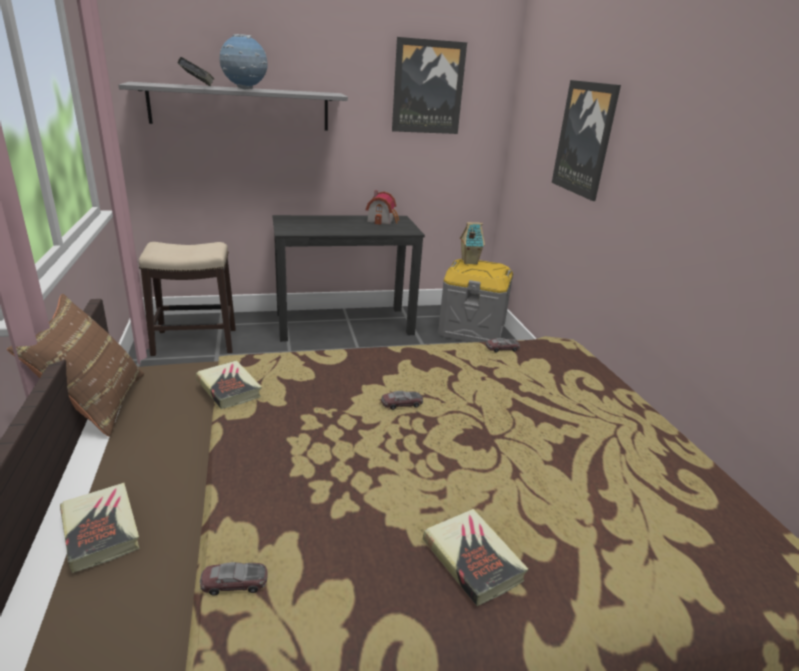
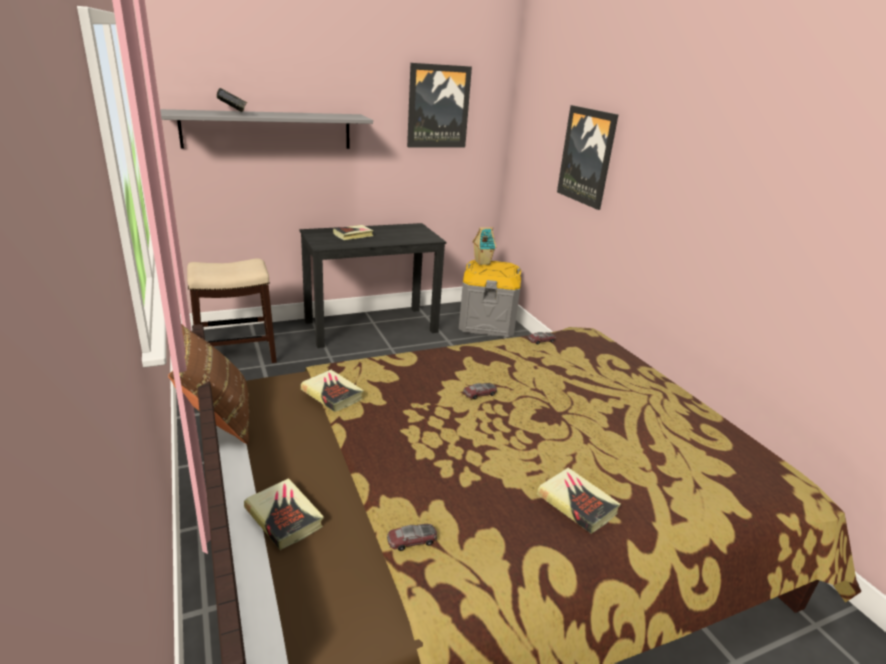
camera: 10 degrees left, 0 degrees up
globe [220,34,268,90] -> none
toy house [366,190,399,225] -> none
none -> book [333,225,373,240]

